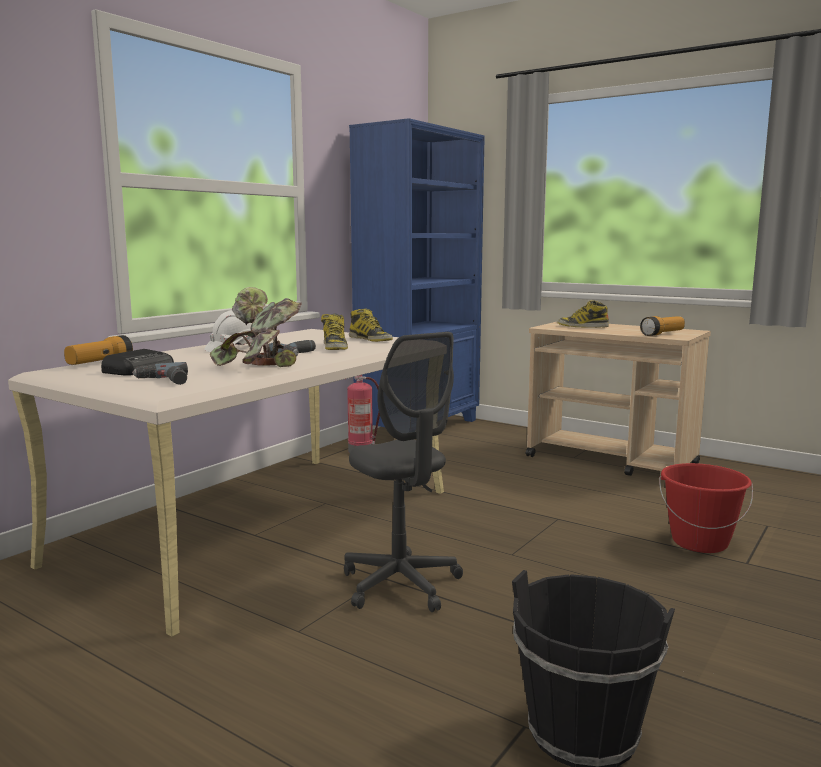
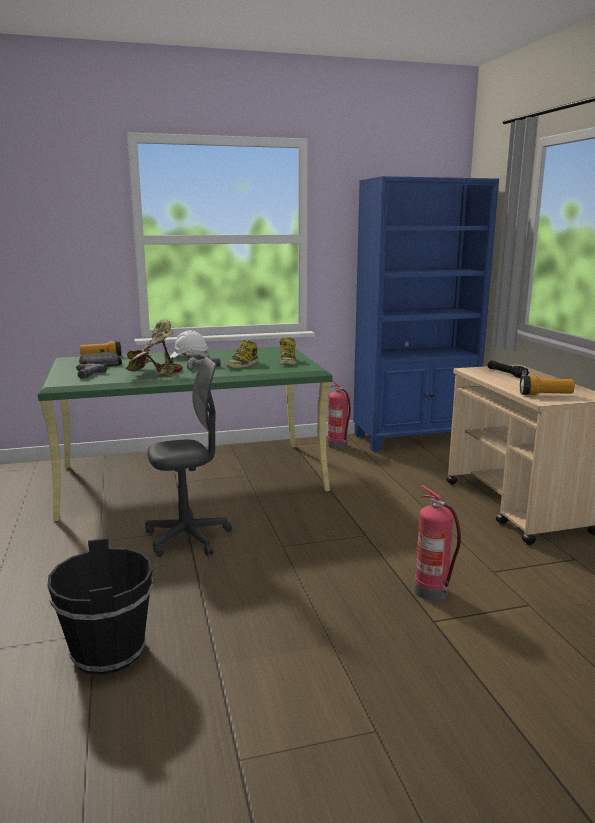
camera: 40 degrees right, 5 degrees up
beige desk [8,329,444,637] -> green desk [38,347,332,521]
grey office chair [344,332,463,612] -> grey office chair turned 120 degrees counterclockwise [145,357,232,557]
boot [558,300,609,328] -> black flashlight [488,361,529,378]
red bucket [659,463,753,553] -> fire extinguisher [415,485,461,601]

